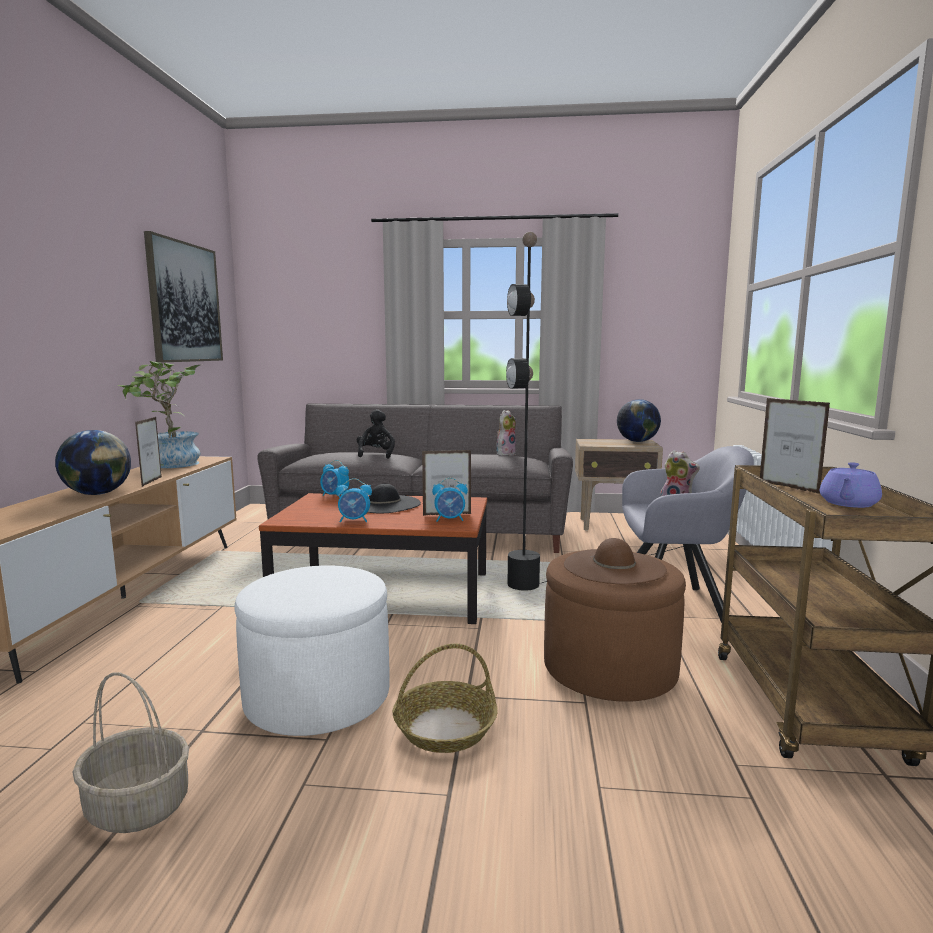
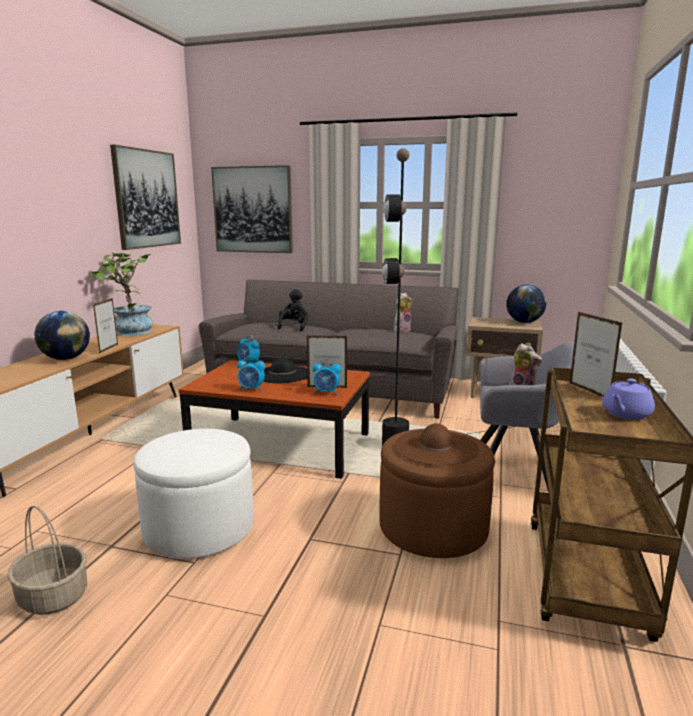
camera: 10 degrees right, 5 degrees up
basket [393,644,498,753] -> none
none -> picture [211,165,293,253]

